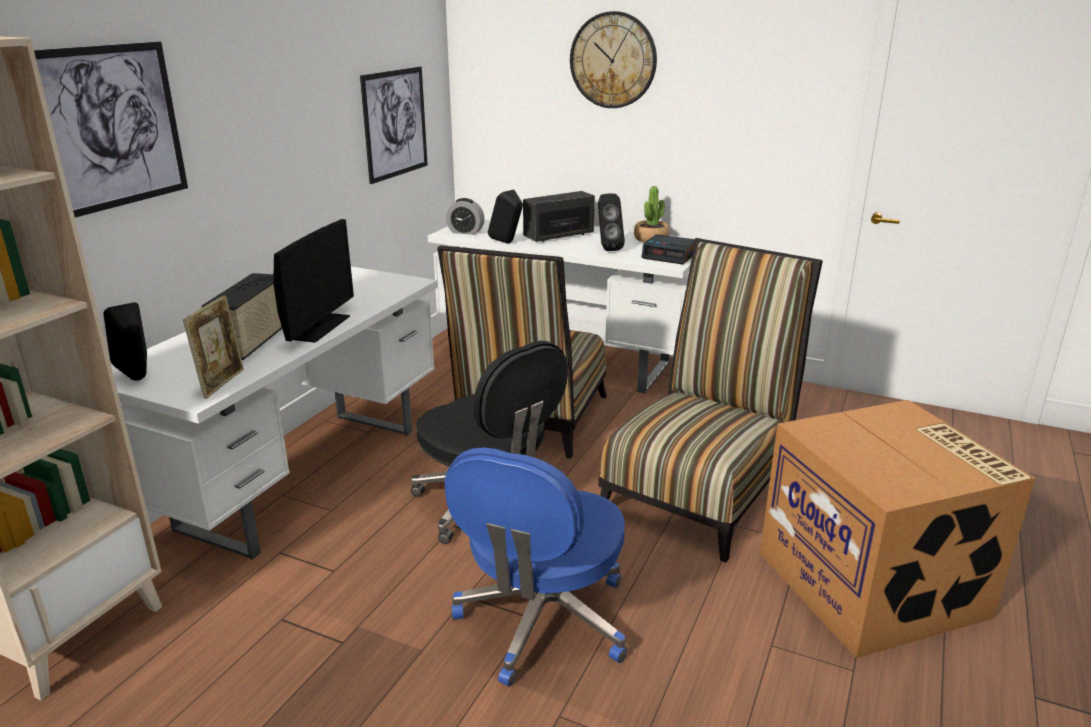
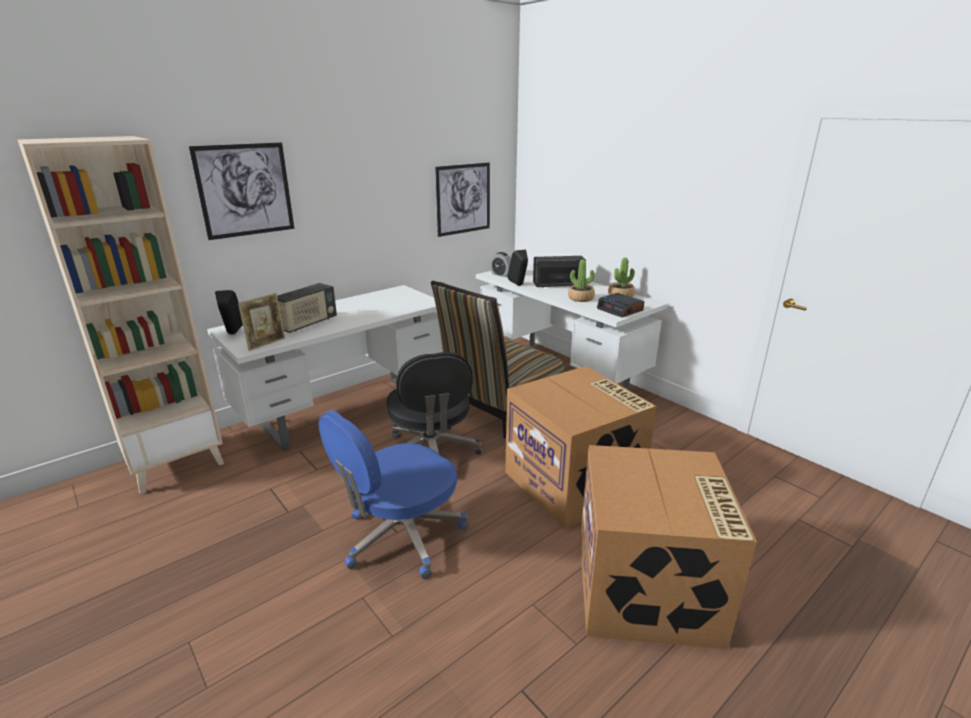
camera: 25 degrees right, 0 degrees up
monitor [273,219,354,343] -> none
wall clock [570,11,657,108] -> none
black speaker [598,194,625,251] -> potted plant [568,260,595,302]
chair [598,238,823,563] -> cardboard box [505,366,657,529]

